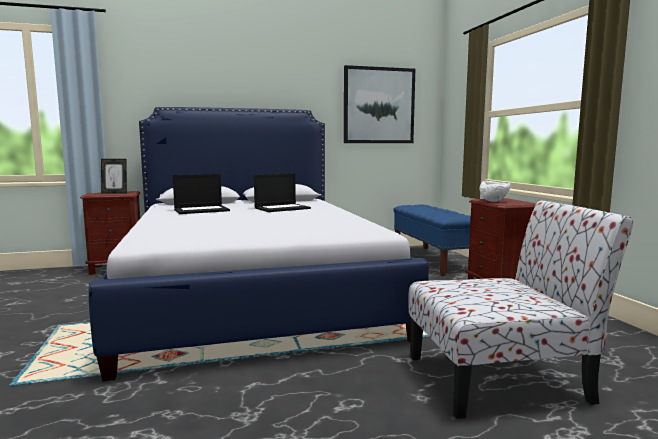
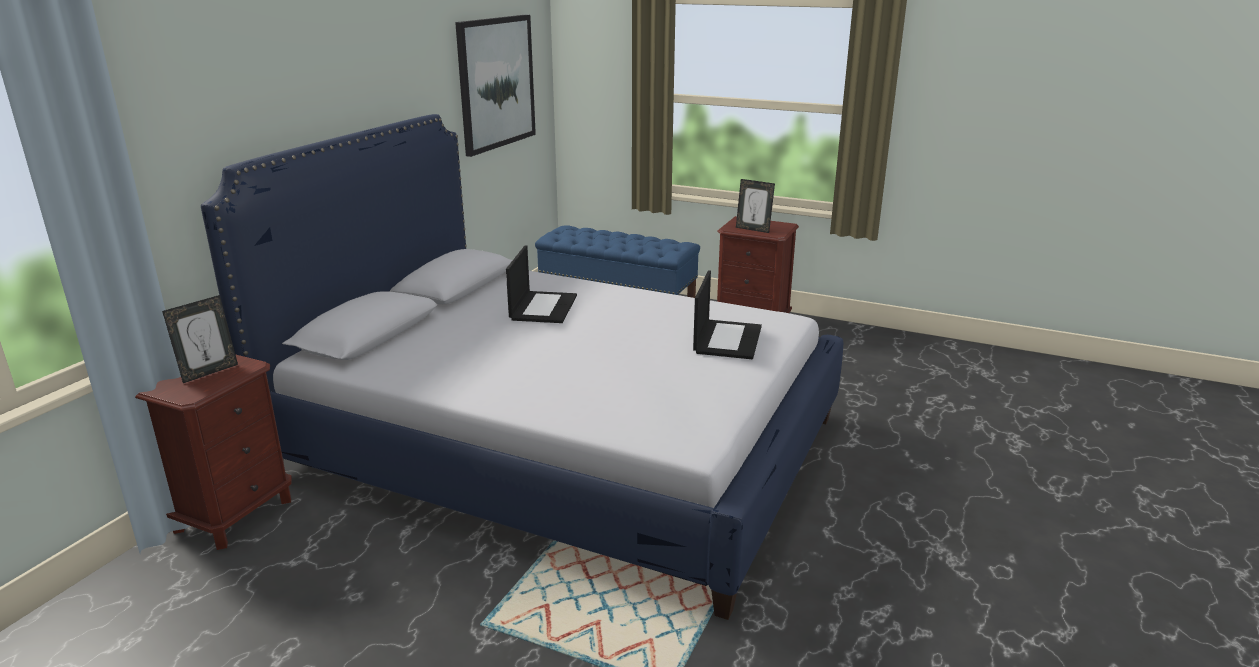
camera: 50 degrees left, 15 degrees up
laptop [173,174,230,214] -> laptop moved to [693,270,762,359]
chair [408,200,633,419] -> none
white bowl [479,181,511,202] -> picture frame [736,179,775,233]

